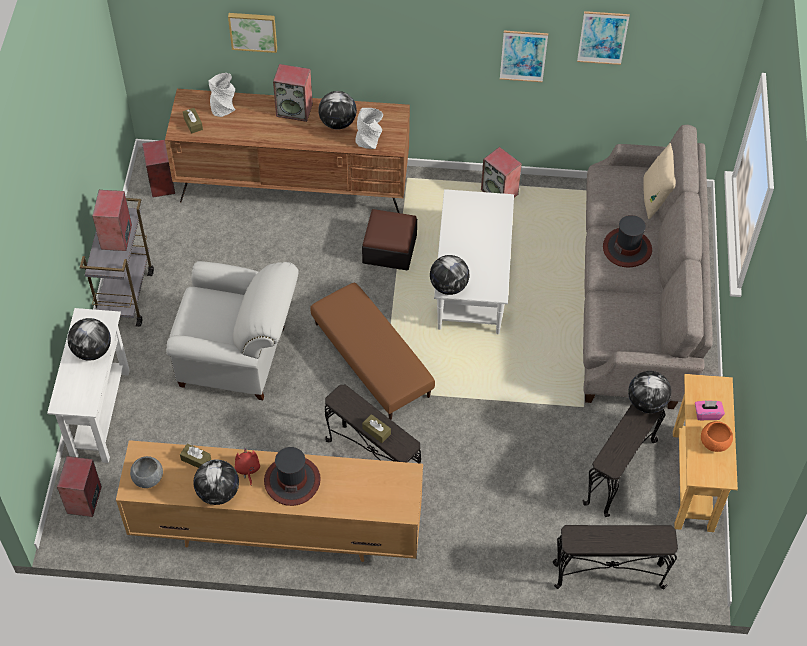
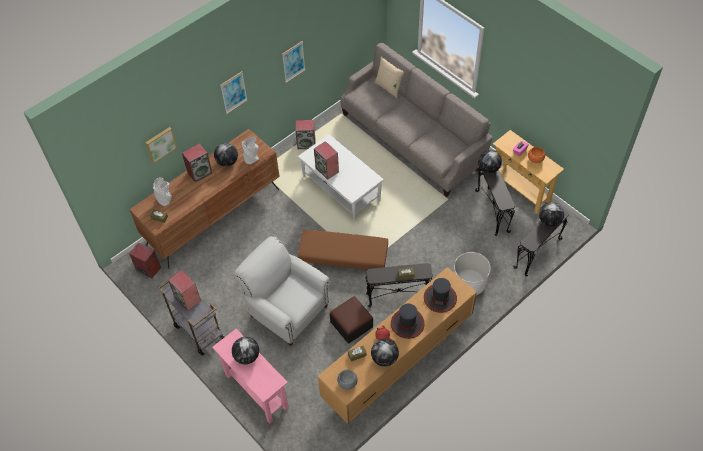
camera: 45 degrees left, 0 degrees up
white console table [47,308,130,463] -> pink console table [212,329,289,424]
speaker [57,456,102,517] -> speaker moved to [314,141,339,180]
white armchair [166,261,299,400] -> white armchair turned 105 degrees counterclockwise [234,236,330,346]
ottoman [362,209,417,271] -> ottoman moved to [330,296,373,343]
globe [430,255,470,295] -> globe moved to [539,202,564,227]
picture [577,11,630,65] -> picture moved to [220,71,248,114]
hat [603,215,652,268] -> hat moved to [424,278,457,313]
none -> white planter [454,252,491,295]

